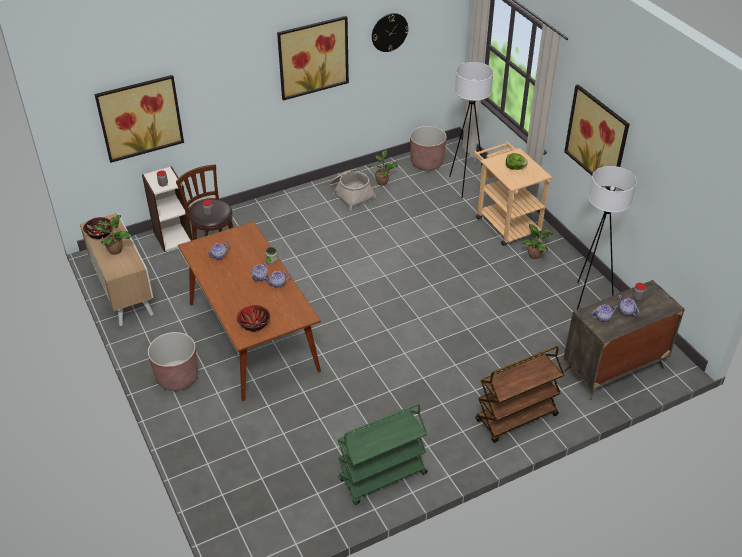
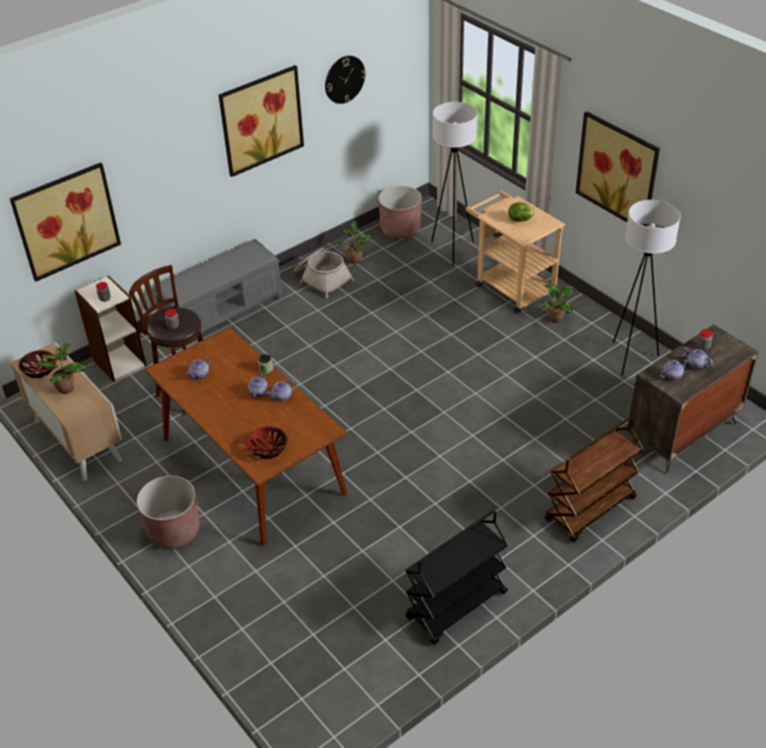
camera: 10 degrees left, 0 degrees up
green cart [338,403,427,505] -> black cart [405,511,509,645]
none -> grey bench [152,239,282,347]

